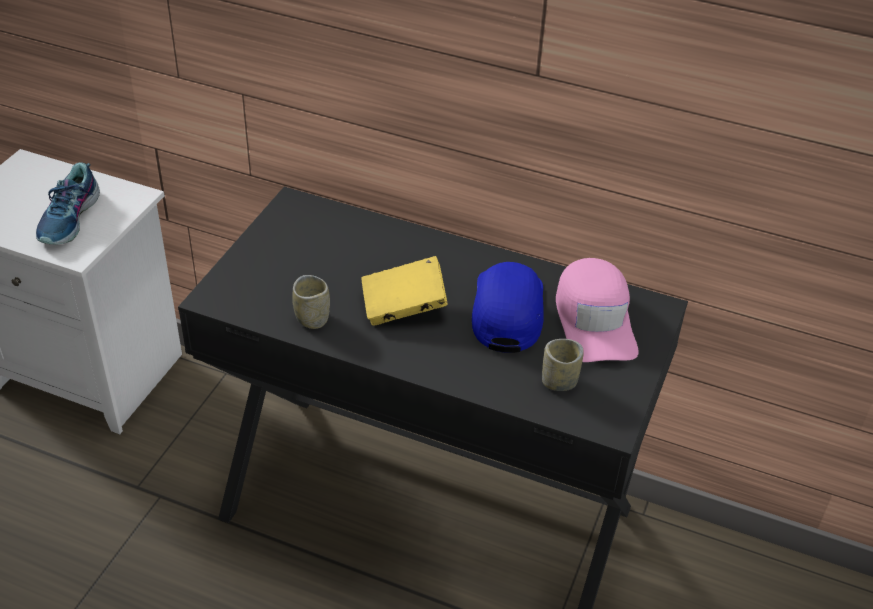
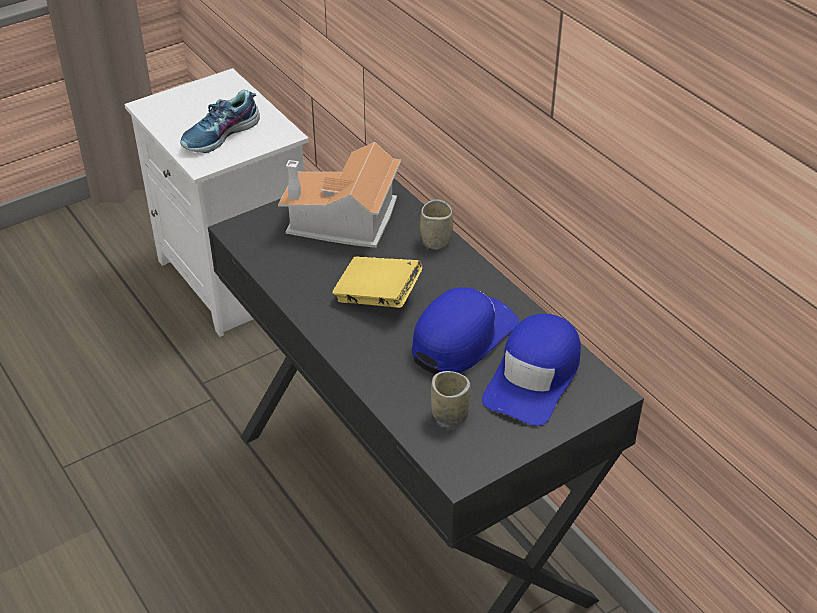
camera: 35 degrees right, 0 degrees up
cup [292,275,330,329] -> cup moved to [420,200,453,250]
pink cap [556,258,639,362] -> blue cap [482,314,581,426]
none -> toy house [278,142,401,248]

